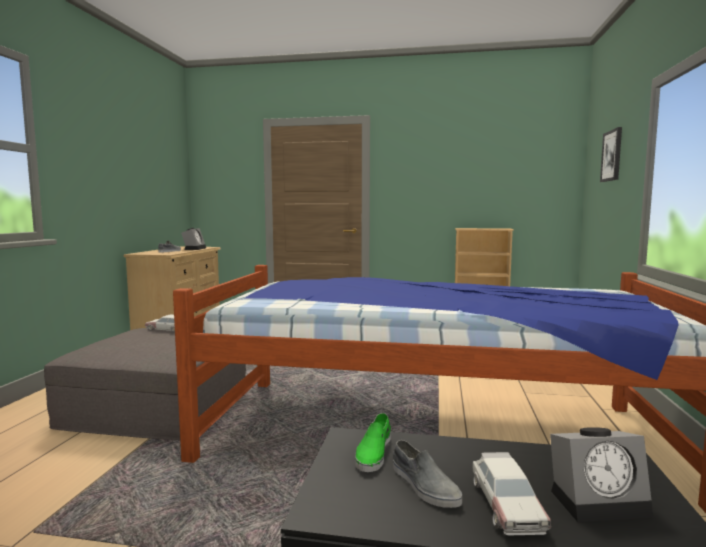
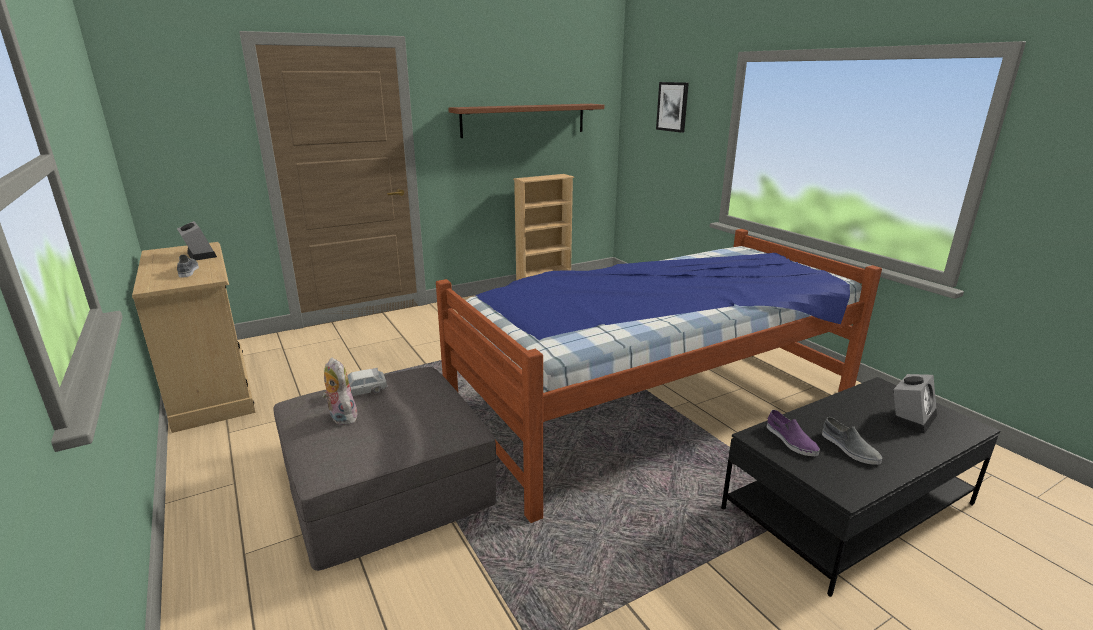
camera: 40 degrees left, 15 degrees up
green shoe [355,413,391,472] -> purple shoe [767,410,820,456]
grey shoe [393,440,462,508] -> grey shoe turned 45 degrees clockwise [822,417,882,465]
toy car [472,452,551,535] -> none
none -> plush toy [322,357,357,425]
none -> brown shelf [448,104,604,138]

